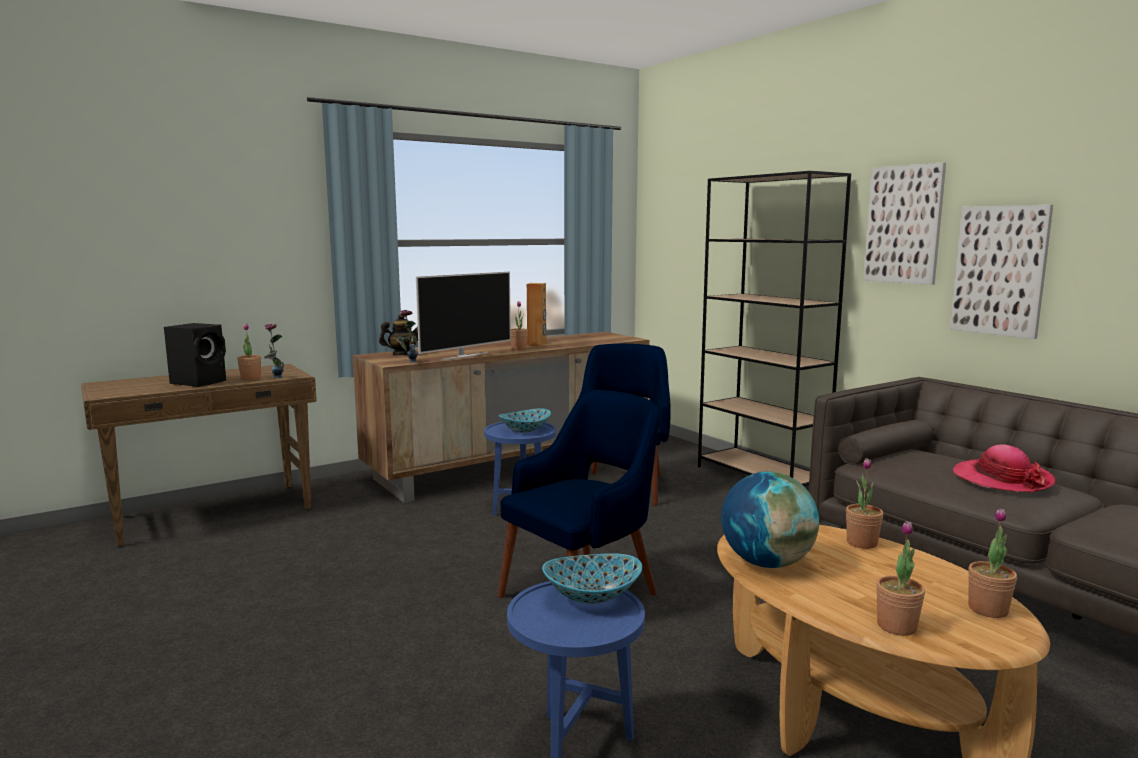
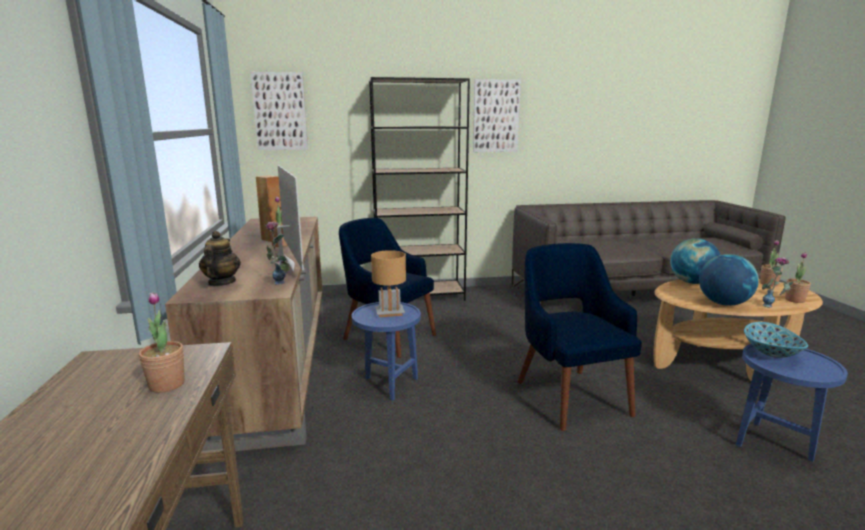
camera: 65 degrees left, 5 degrees up
black speaker [164,323,226,387] -> none
vase [264,323,284,378] -> vase moved to [762,257,793,307]
bowl [499,408,551,433] -> brown table lamp [371,250,406,317]
potted plant [846,458,884,549] -> globe [670,238,720,284]
picture [950,205,1053,339] -> picture moved to [250,72,308,150]
hat [953,444,1055,492] -> none

